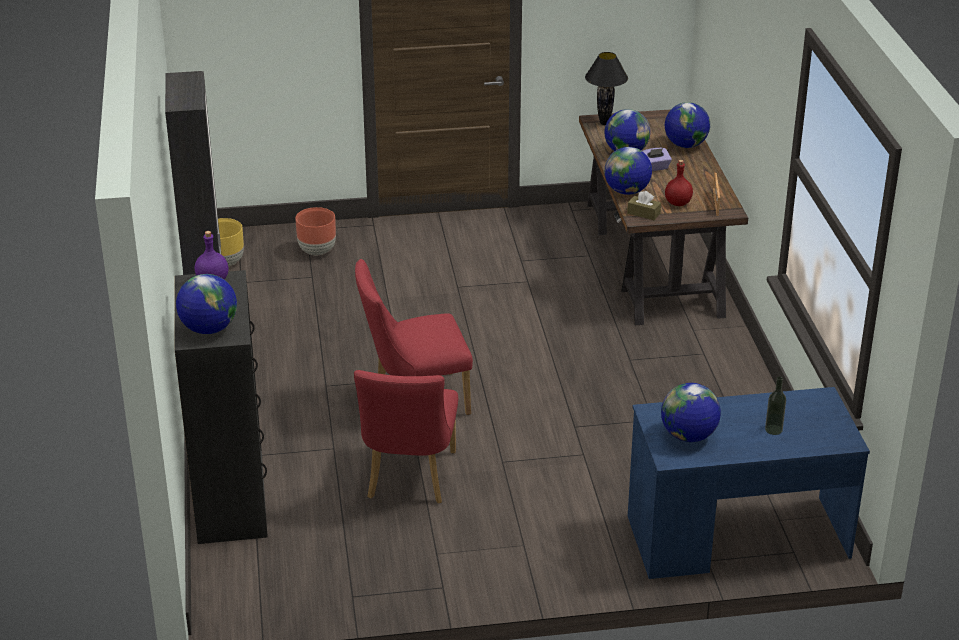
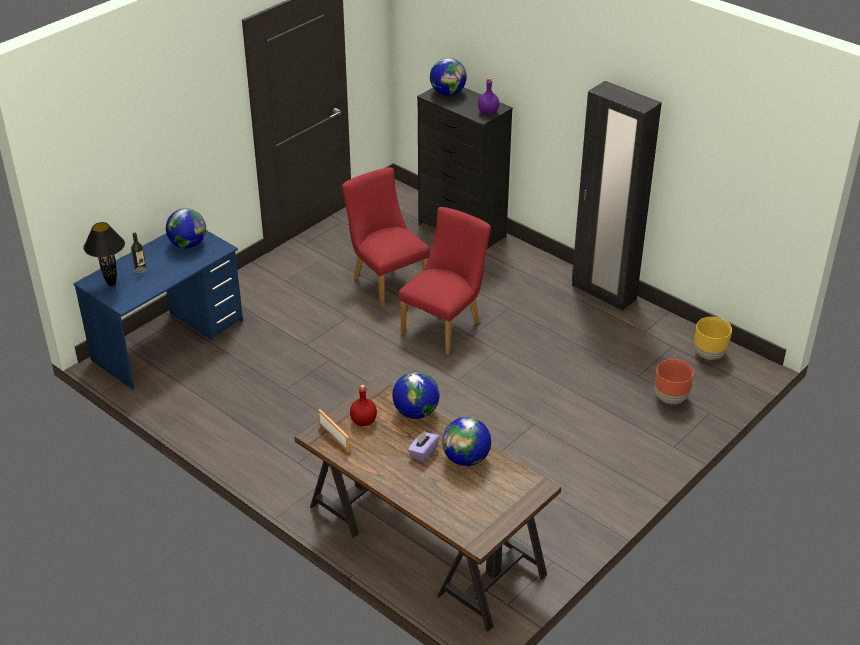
camera: 140 degrees right, 5 degrees up
black table lamp [585,52,628,125] -> black table lamp moved to [84,222,125,286]
brown tissue box [627,191,661,220] -> none
globe [665,102,710,148] -> none

